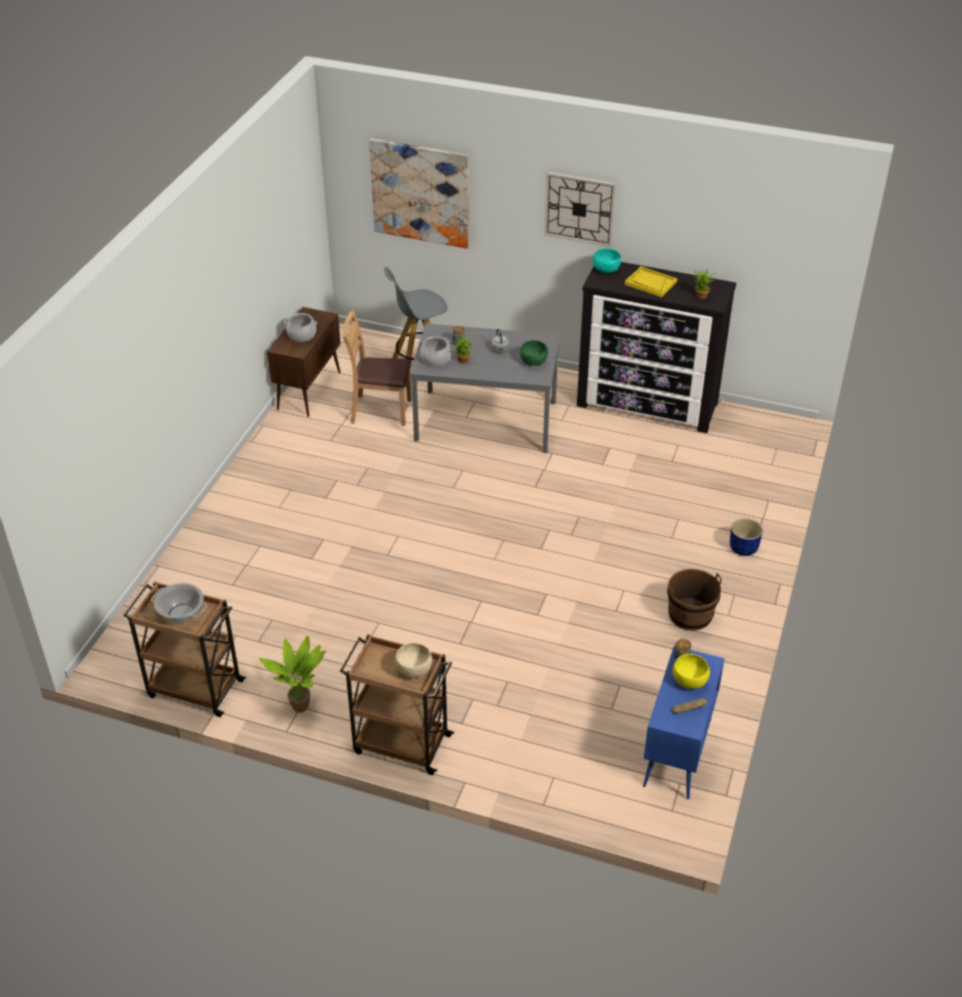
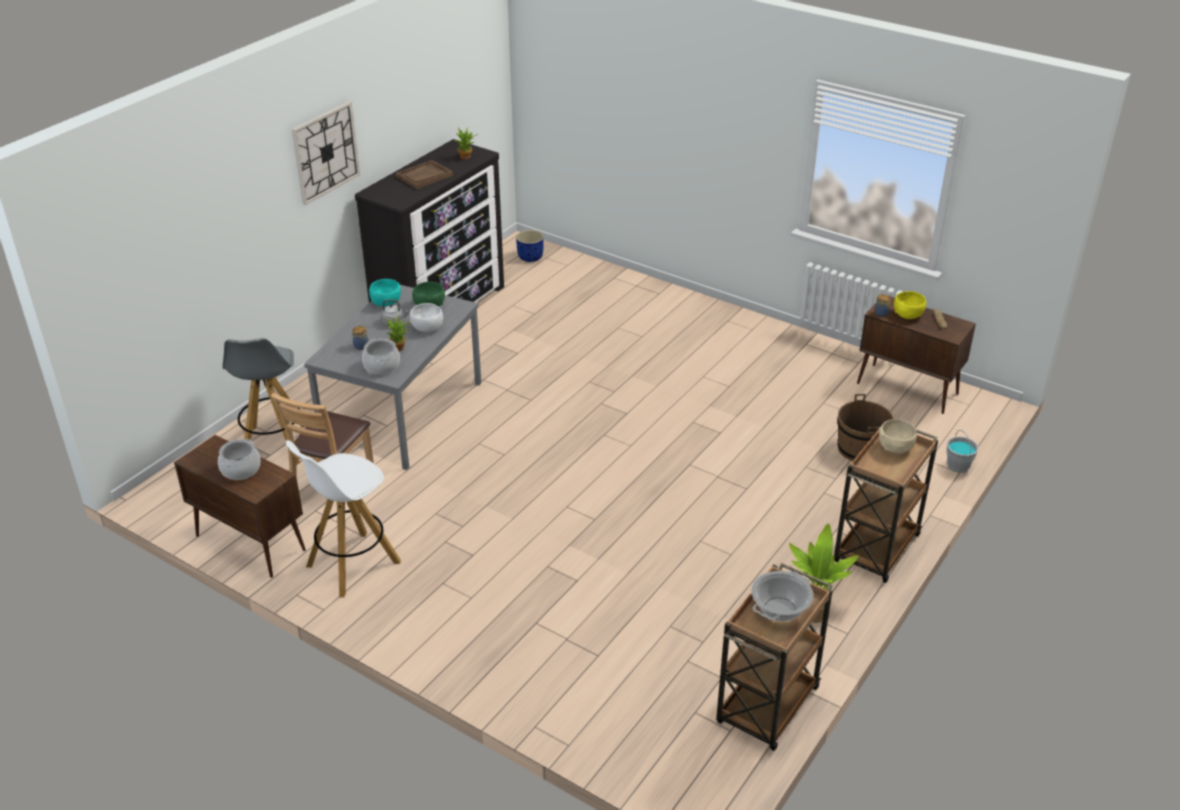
camera: 75 degrees left, 5 degrees down
picture [369,139,469,248] -> none
turquoise bowl [593,248,621,273] -> turquoise bowl moved to [369,279,401,307]
yellow tray [625,266,677,297] -> brown tray [396,160,453,189]
blue cabinet [643,646,725,799] -> brown cabinet [857,296,976,414]
brown bucket [667,569,722,631] -> brown bucket moved to [837,394,894,461]
blue planter [730,518,763,556] -> blue planter moved to [516,230,544,262]
none -> white stool [286,440,401,597]
none -> white bowl [410,303,443,332]
none -> grey bucket [946,430,979,473]

